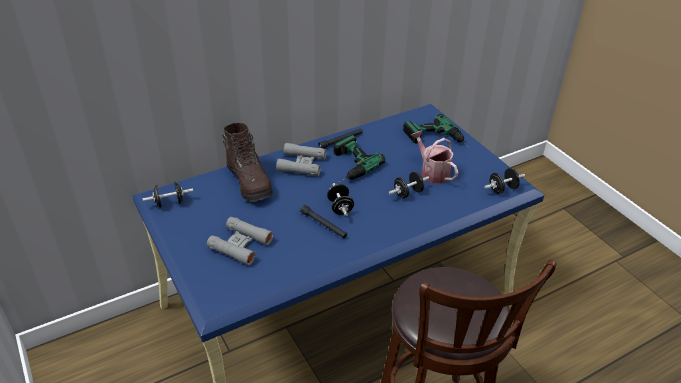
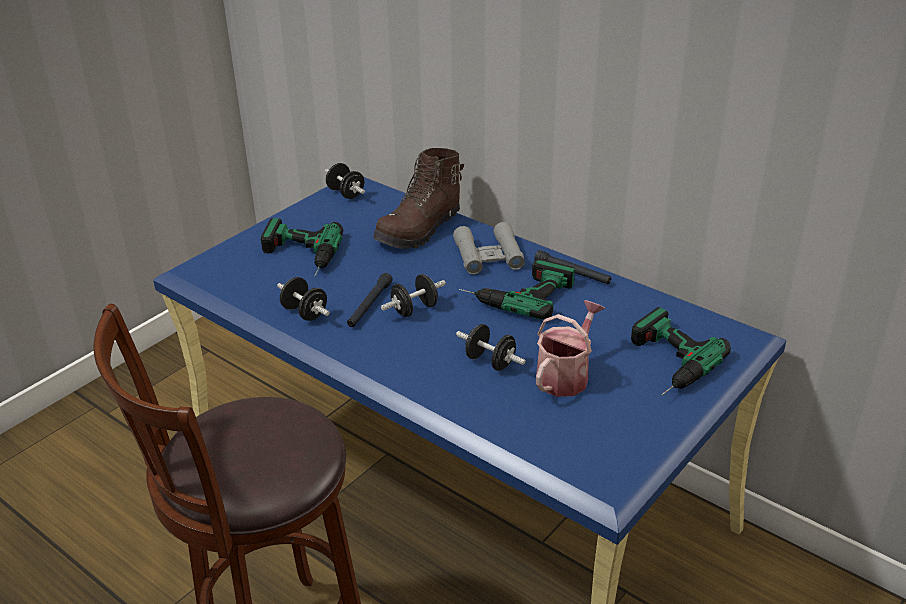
camera: 70 degrees right, 5 degrees down
grey binoculars [207,217,273,266] -> power drill [261,218,343,277]
black dumbbell [484,168,525,194] -> black dumbbell moved to [277,277,330,321]

